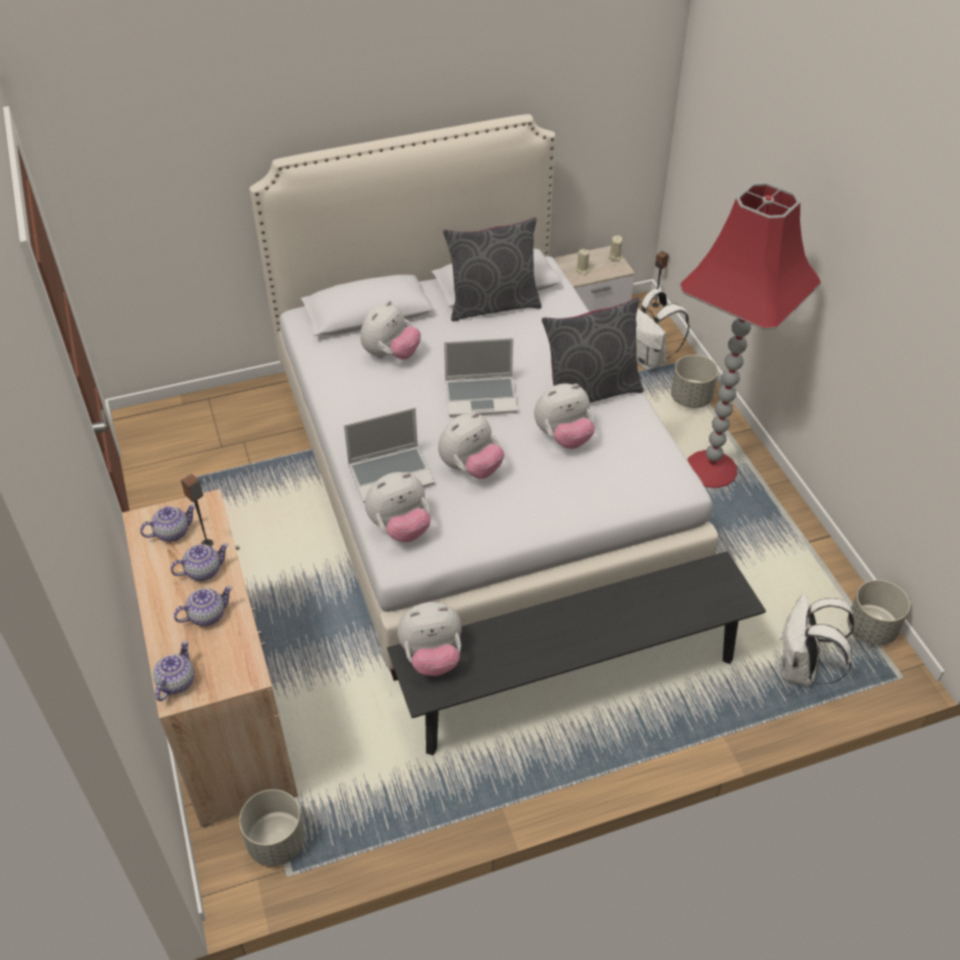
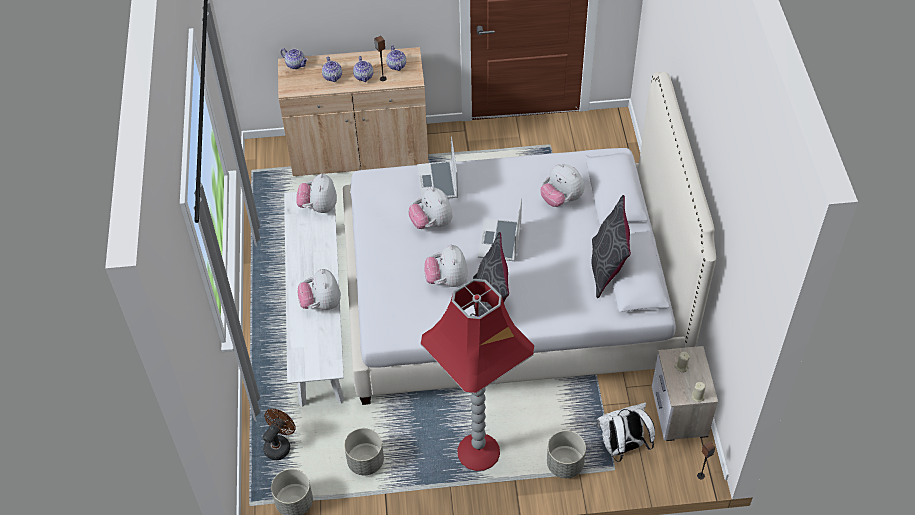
camera: 105 degrees right, 5 degrees up
grey planter [239,789,305,866] -> grey planter moved to [344,428,384,475]
plush toy [365,472,431,542] -> plush toy moved to [298,269,341,310]
black bench [387,551,766,755] -> white bench [284,192,344,407]
white backpack [780,593,854,685] -> brown fan [263,409,296,460]

